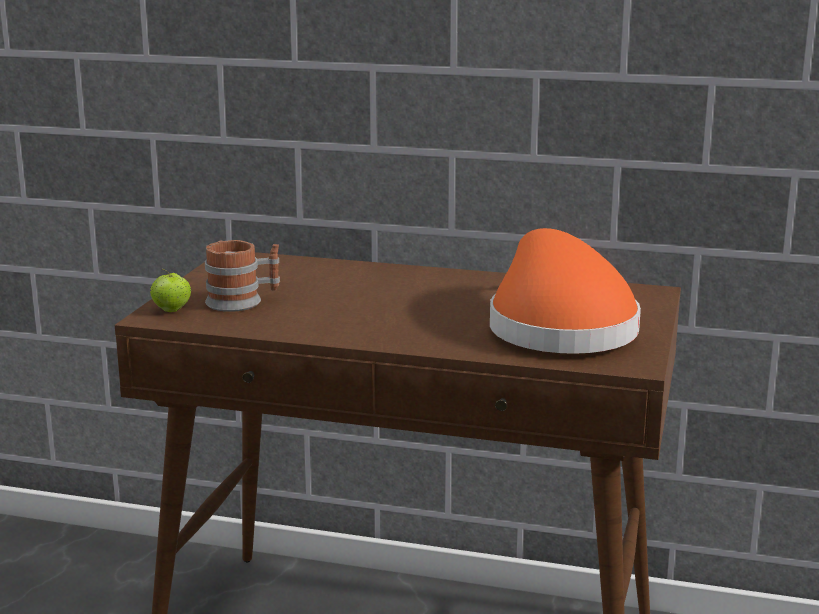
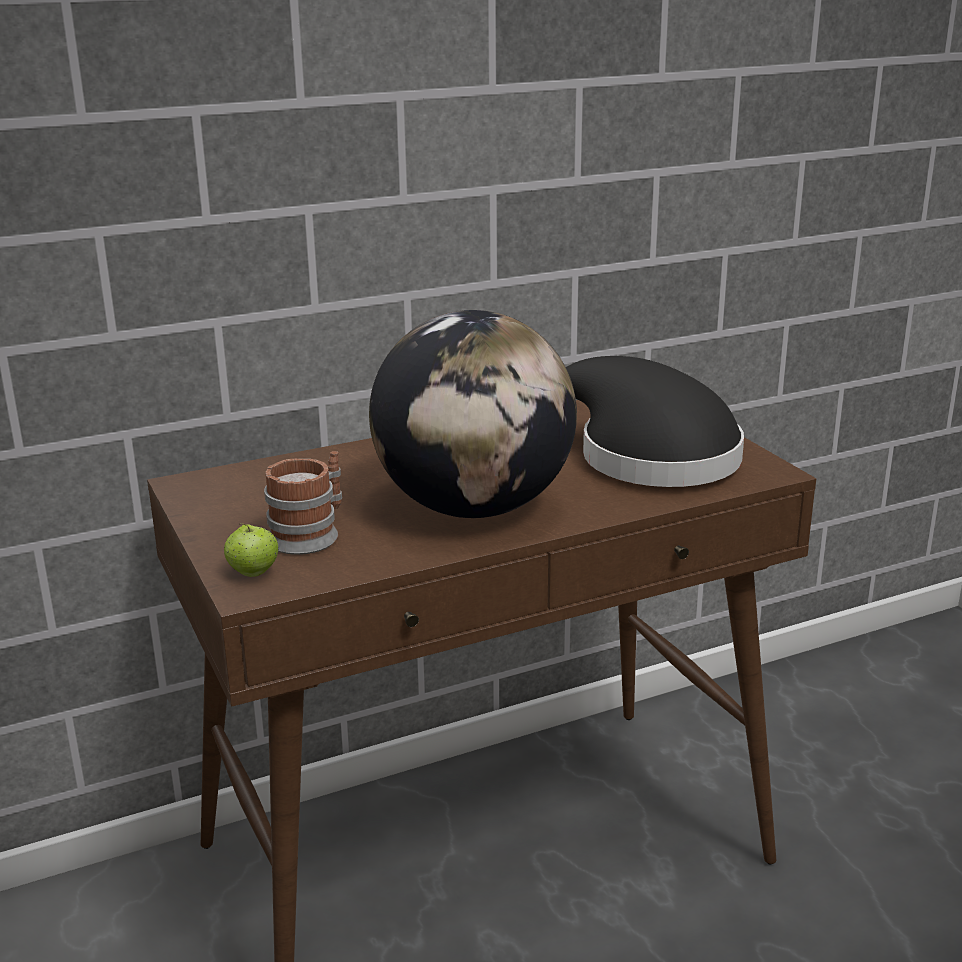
camera: 40 degrees left, 5 degrees up
orange hat [490,228,641,354] -> black hat [566,356,744,487]
none -> globe [369,310,577,518]

